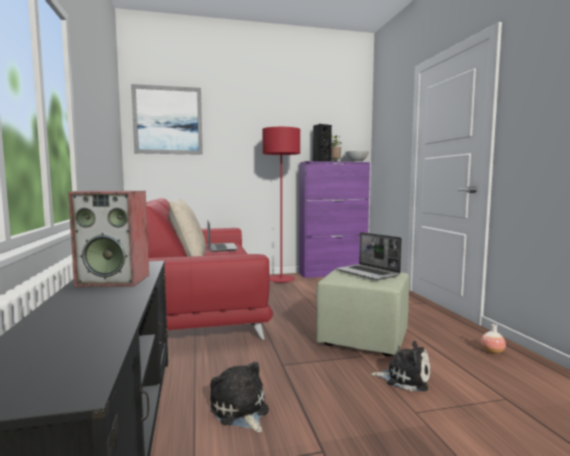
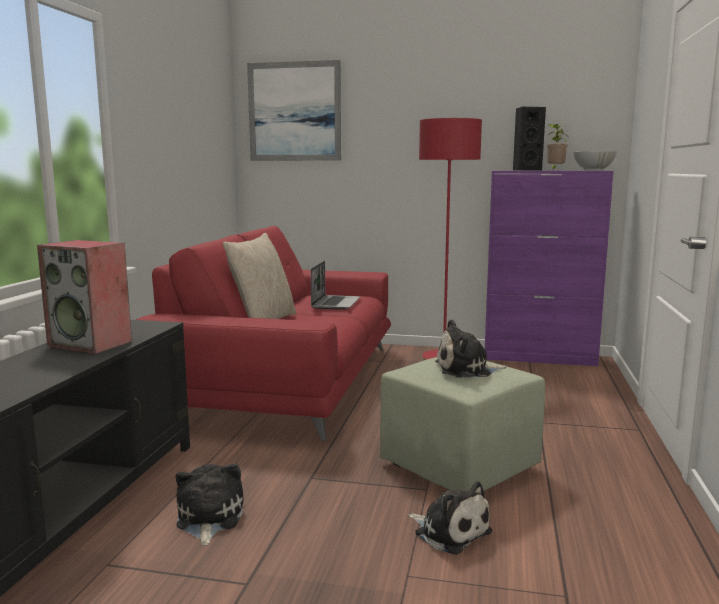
camera: 25 degrees right, 5 degrees up
laptop [336,232,402,280] -> plush toy [435,319,507,378]
vase [481,324,506,354] -> none

